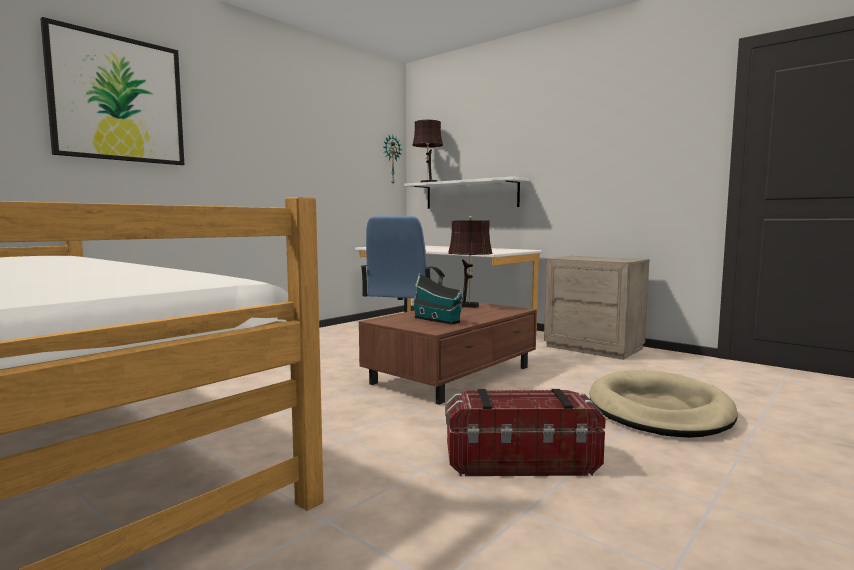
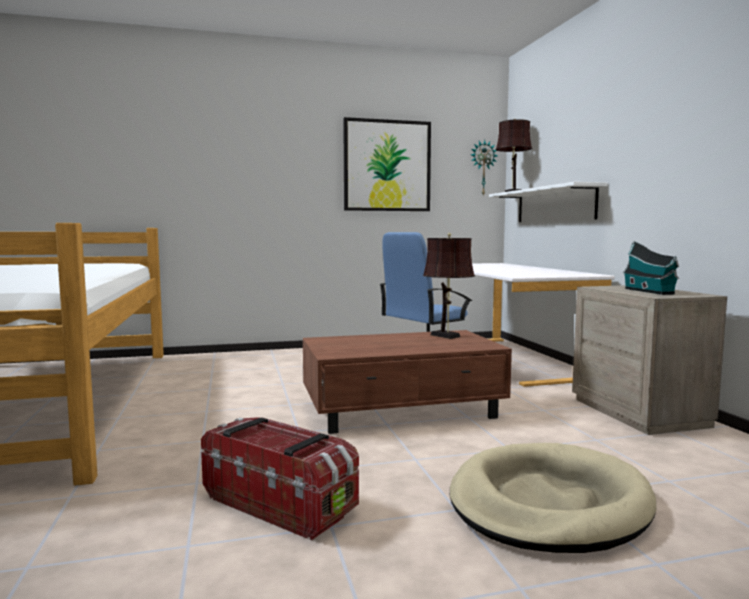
camera: 35 degrees right, 0 degrees up
picture [40,17,184,165] -> picture moved to [343,117,431,211]
toy house [412,273,463,325] -> toy house moved to [623,241,680,295]

